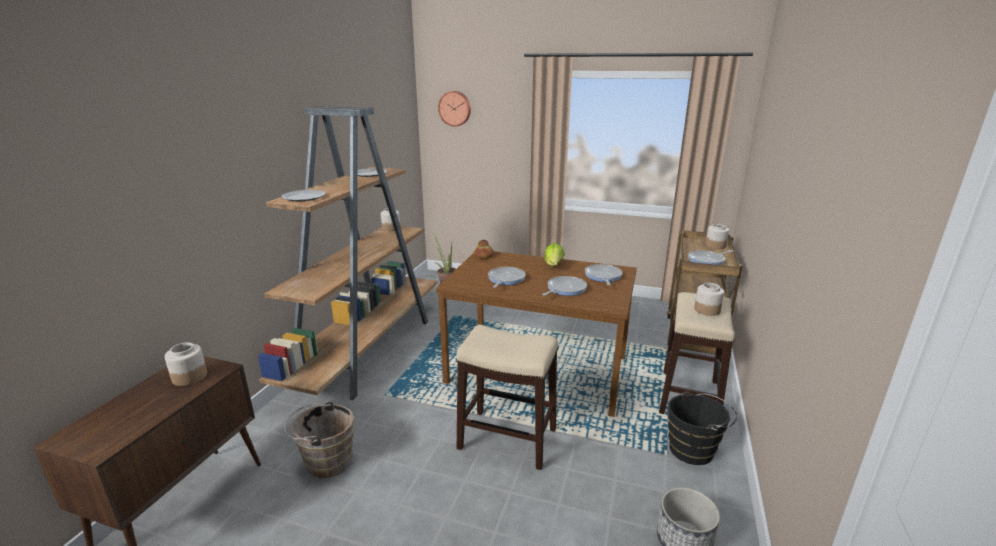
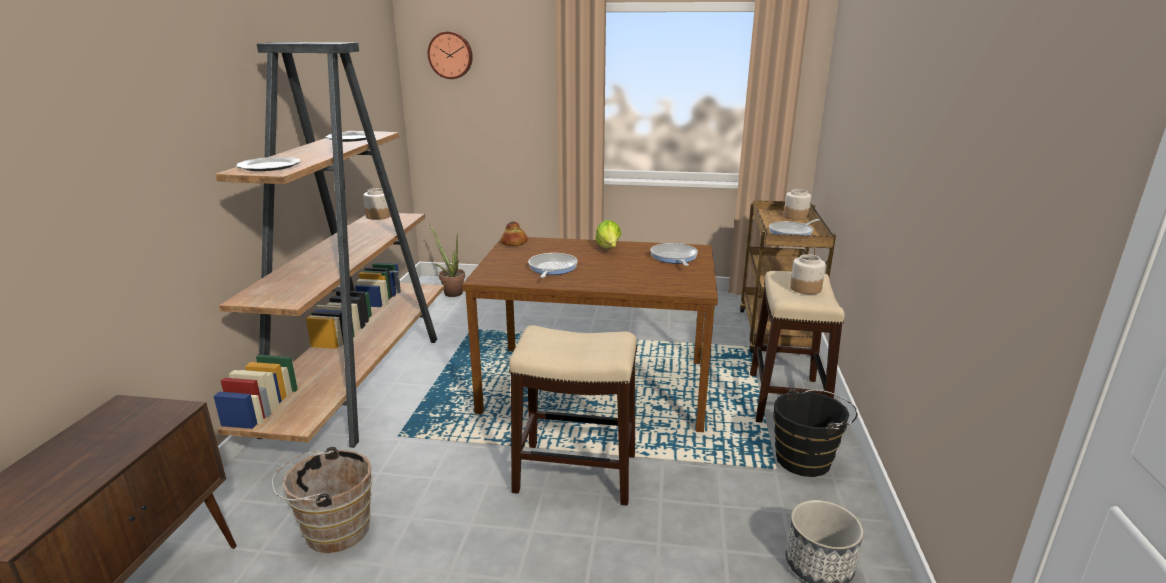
camera: 10 degrees left, 0 degrees up
jar [165,343,207,386] -> none
frying pan [542,276,587,296] -> none

